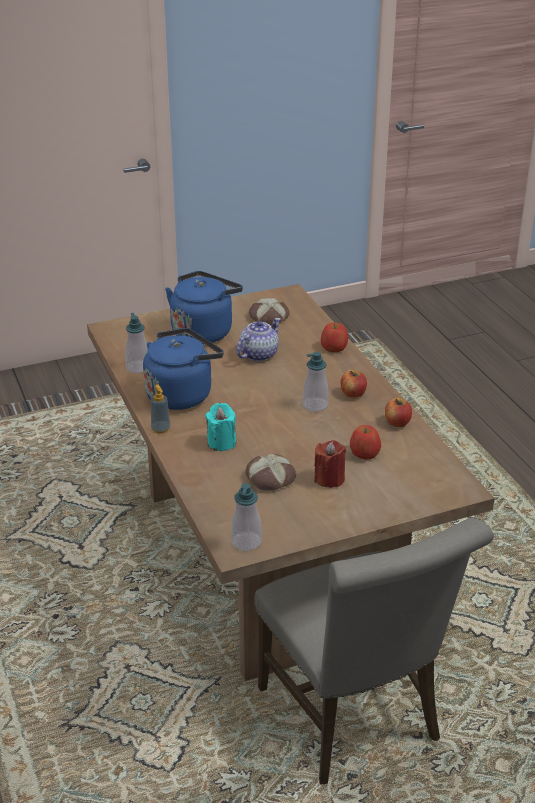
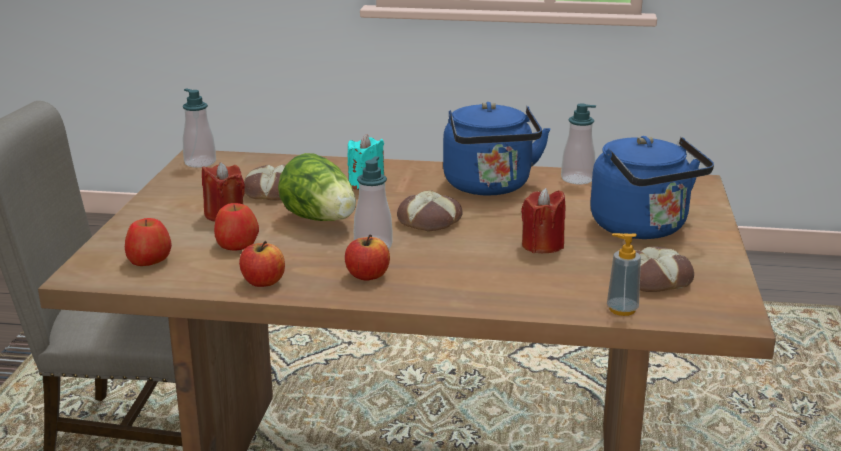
camera: 120 degrees right, 10 degrees down
soap dispenser [151,384,170,434] -> soap dispenser moved to [607,233,641,316]
teapot [236,318,281,361] -> red candle [521,188,566,253]
apple [321,323,348,352] -> apple moved to [125,218,172,266]
none -> lettuce [278,153,356,221]
none -> bread [397,190,462,231]

